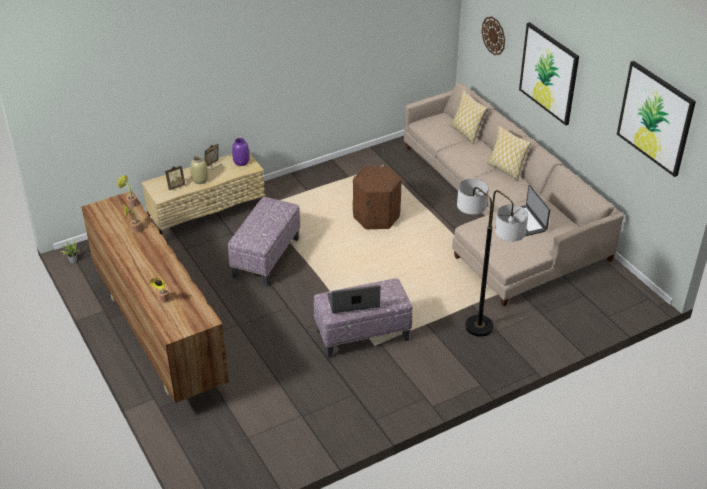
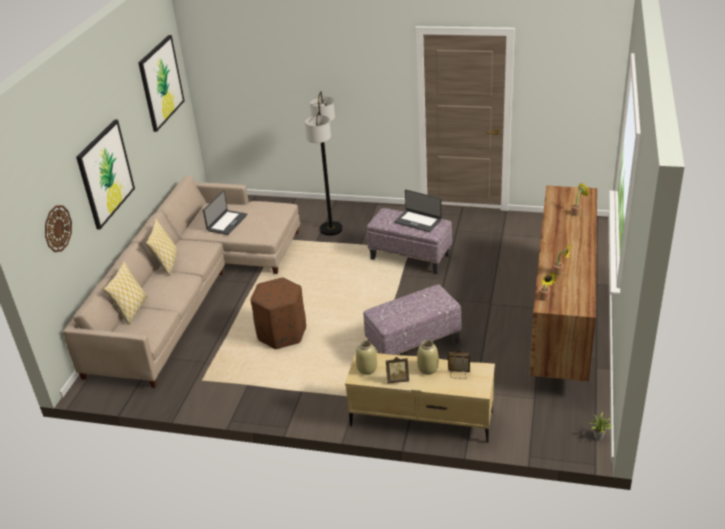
camera: 135 degrees left, 5 degrees down
purple vase [232,138,250,166] -> beige vase [356,340,377,375]

